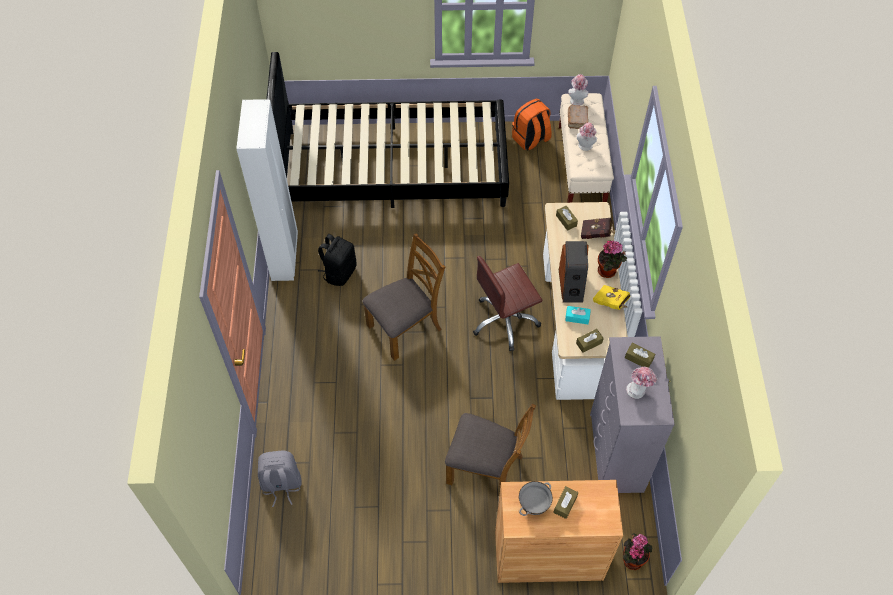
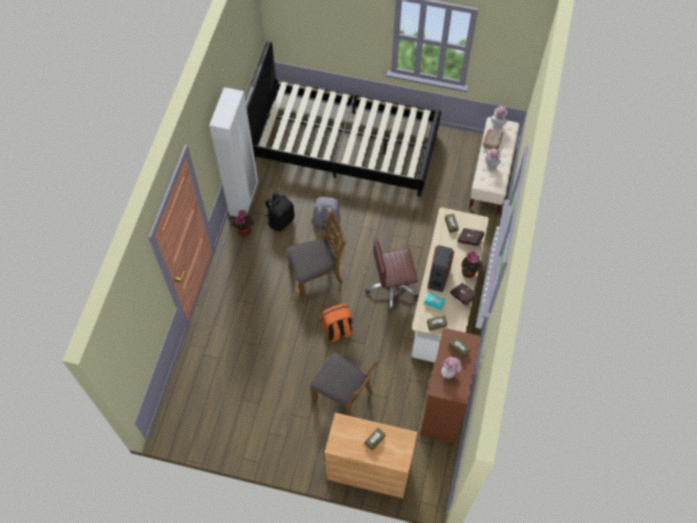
camera: 15 degrees right, 5 degrees up
grey backpack [258,450,302,507] -> grey backpack moved to [313,197,341,236]
orange backpack [512,99,552,151] -> orange backpack moved to [321,303,353,342]
grey bowl [519,481,553,516] -> none
grey dresser [590,336,675,493] -> brown dresser [420,328,481,443]
yellow book [593,285,631,310] -> red book [450,283,478,305]
potted plant [623,533,652,570] -> potted plant moved to [232,210,254,237]

